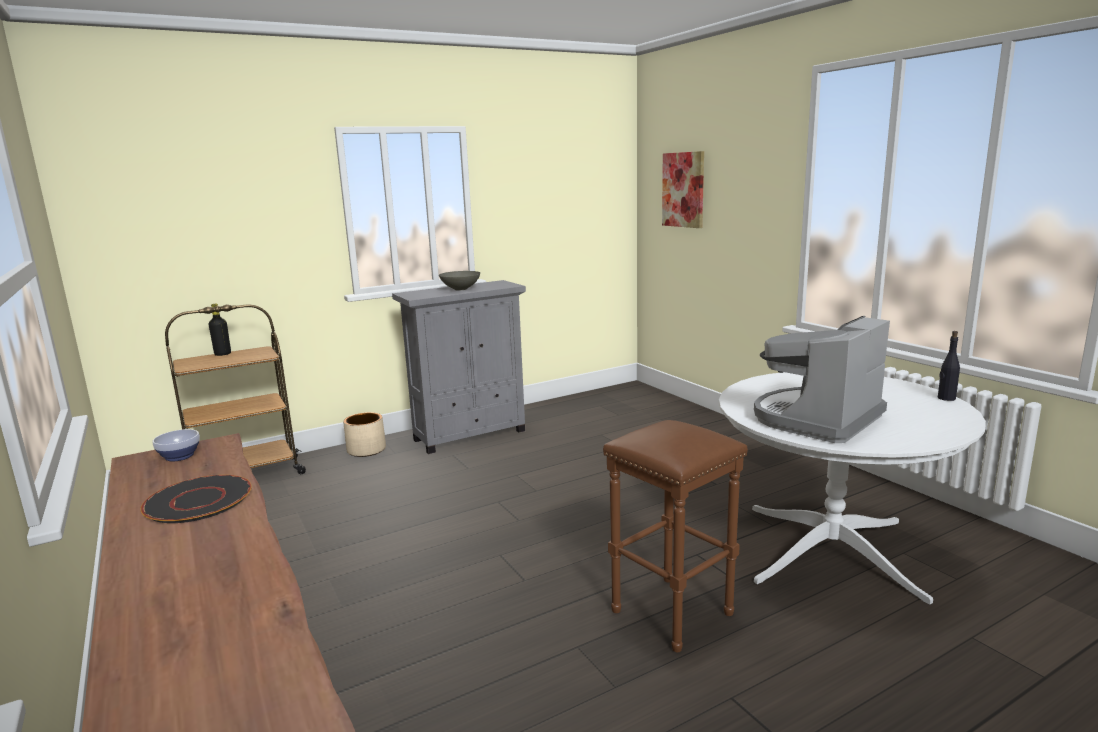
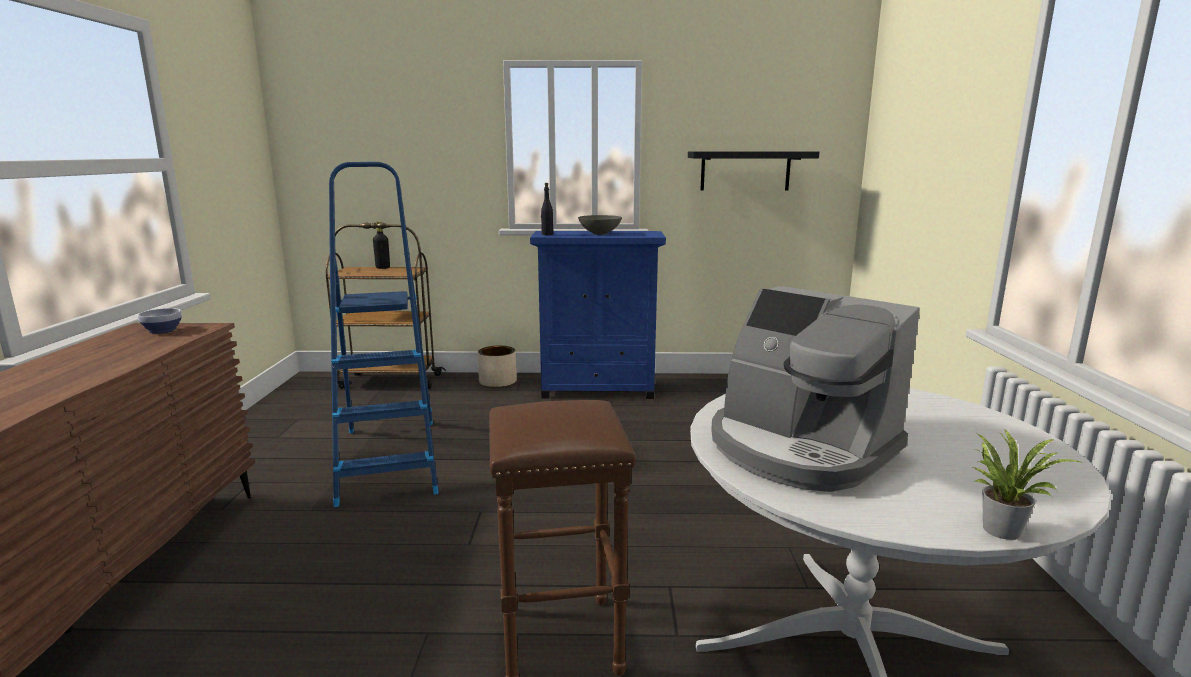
camera: 30 degrees right, 0 degrees up
black plate [140,475,252,523] -> none
grey cabinet [392,280,526,454] -> blue cabinet [530,231,666,399]
picture [662,151,704,228] -> none
coffee machine [754,316,890,443] -> coffee machine turned 120 degrees counterclockwise [711,286,920,492]
black bottle [938,331,960,401] -> black bottle moved to [541,183,553,235]
none -> blue step ladder [329,162,439,507]
none -> black shelf [688,151,820,191]
none -> potted plant [973,430,1084,540]

